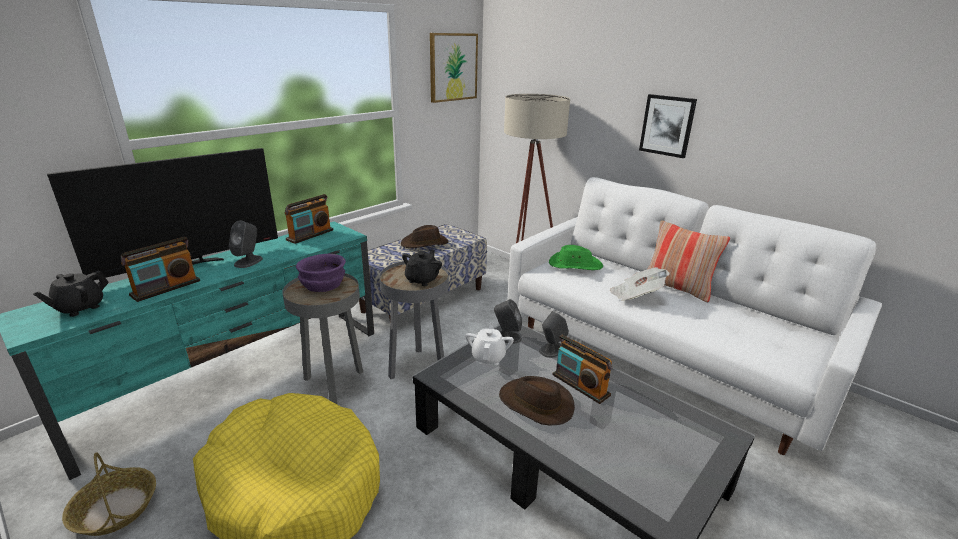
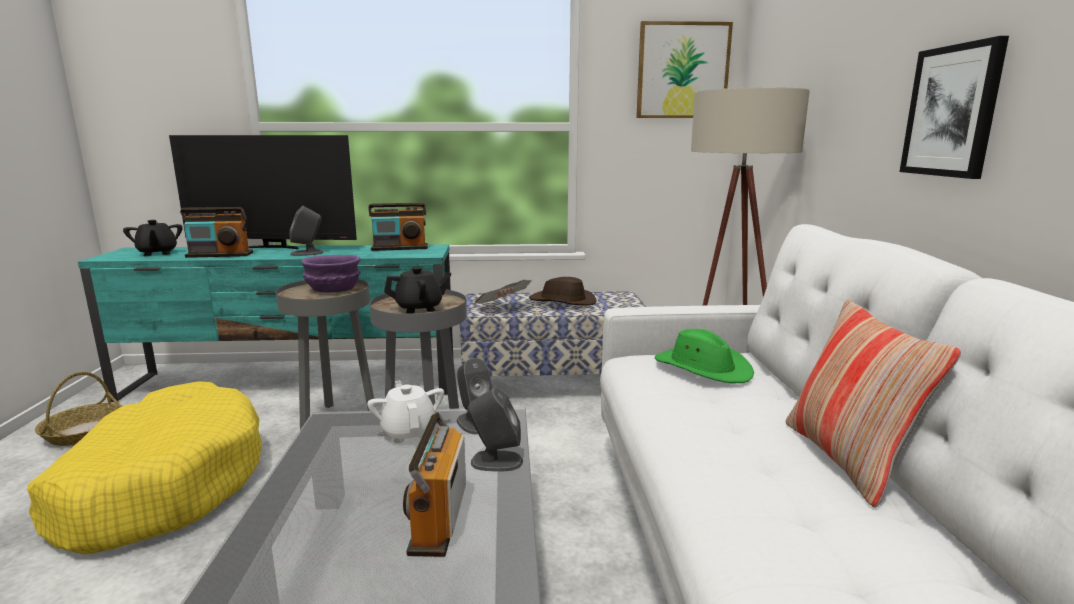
camera: 45 degrees right, 10 degrees down
black teapot [33,270,109,317] -> black teapot turned 105 degrees counterclockwise [123,220,182,256]
white teapot [465,323,514,365] -> white teapot turned 75 degrees counterclockwise [367,380,444,443]
brown hat [499,376,575,425] -> none
newspaper [610,267,670,301] -> newspaper moved to [473,280,531,304]

